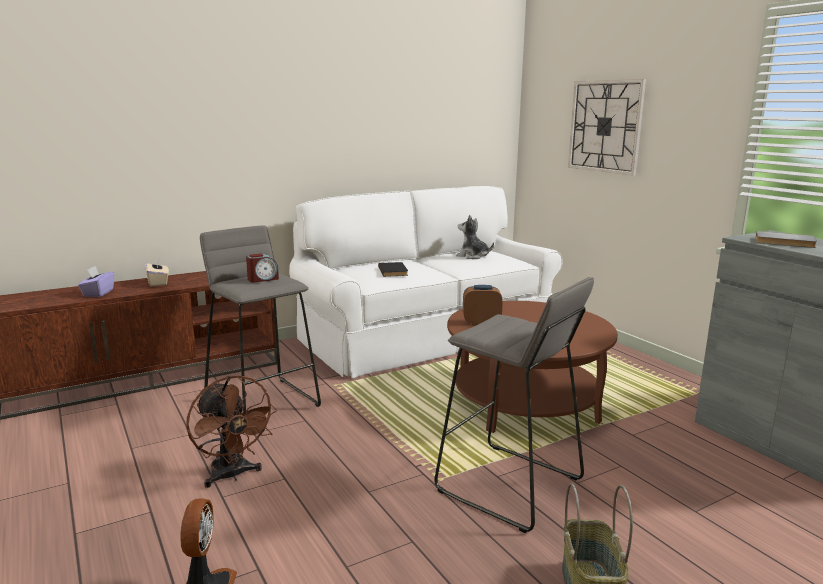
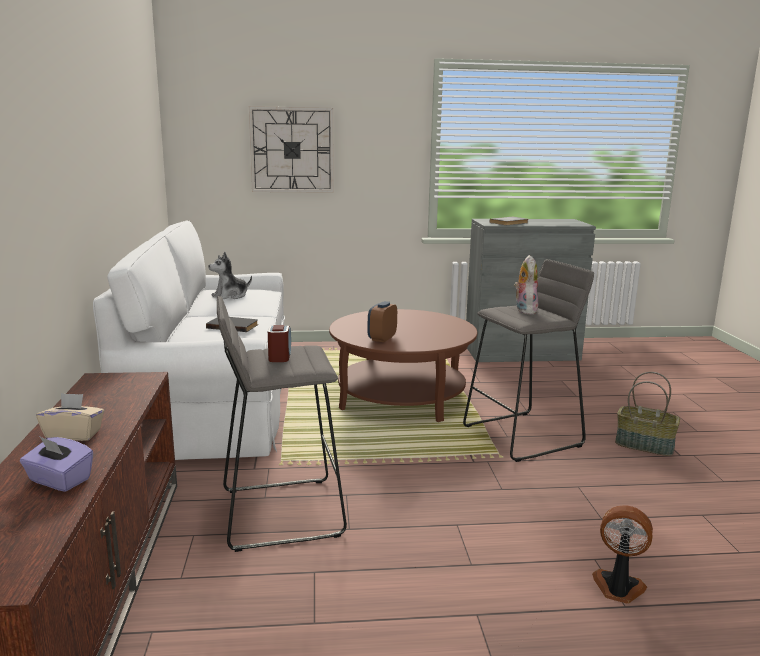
camera: 65 degrees left, 0 degrees up
brown fan [186,375,277,488] -> none
none -> plush toy [514,255,538,315]

